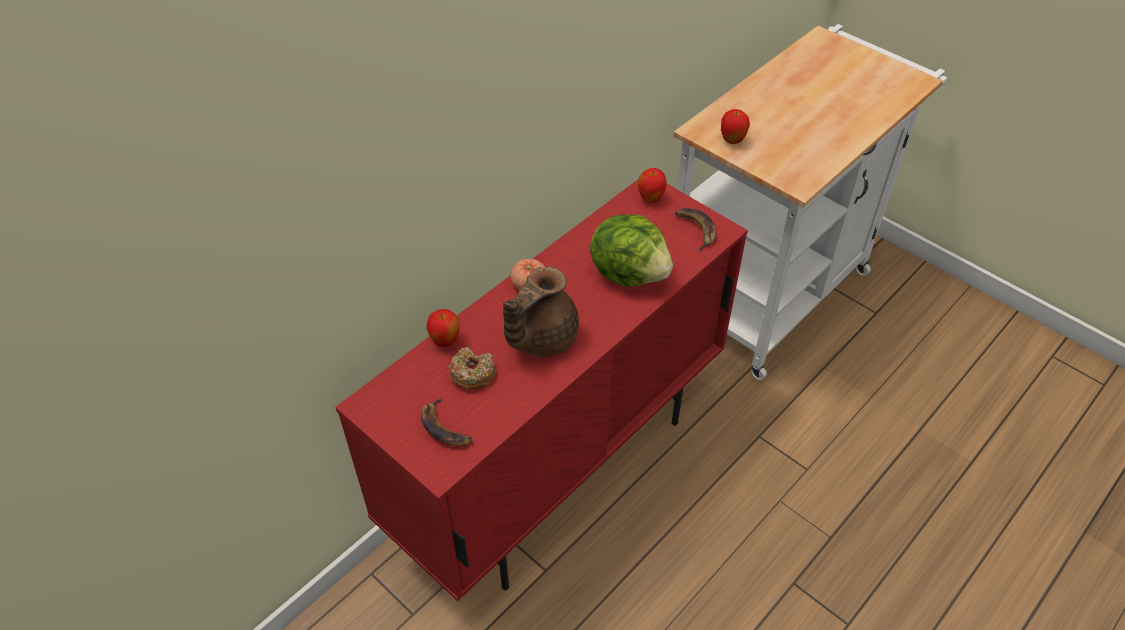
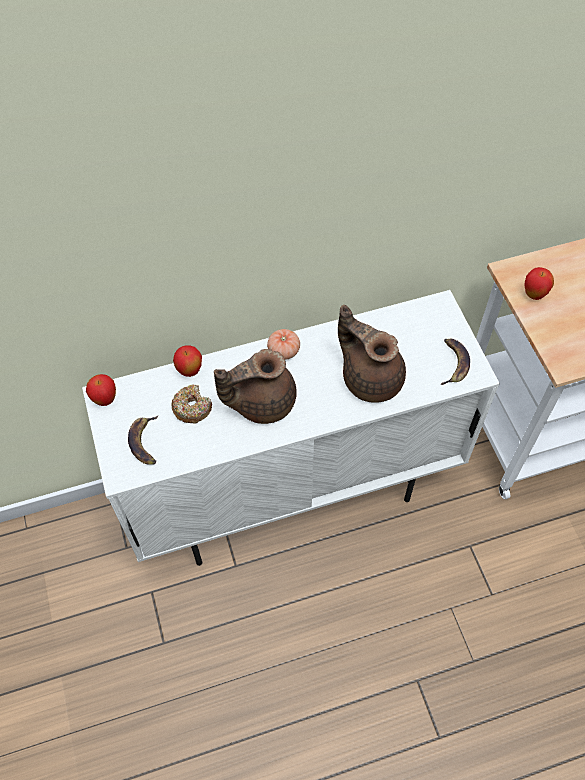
camera: 30 degrees right, 10 degrees up
red cabinet [335,180,748,601] -> white cabinet [82,290,500,566]
lettuce [590,214,673,287] -> brown teapot [338,305,406,403]
apple [638,168,667,203] -> apple moved to [86,374,116,406]

